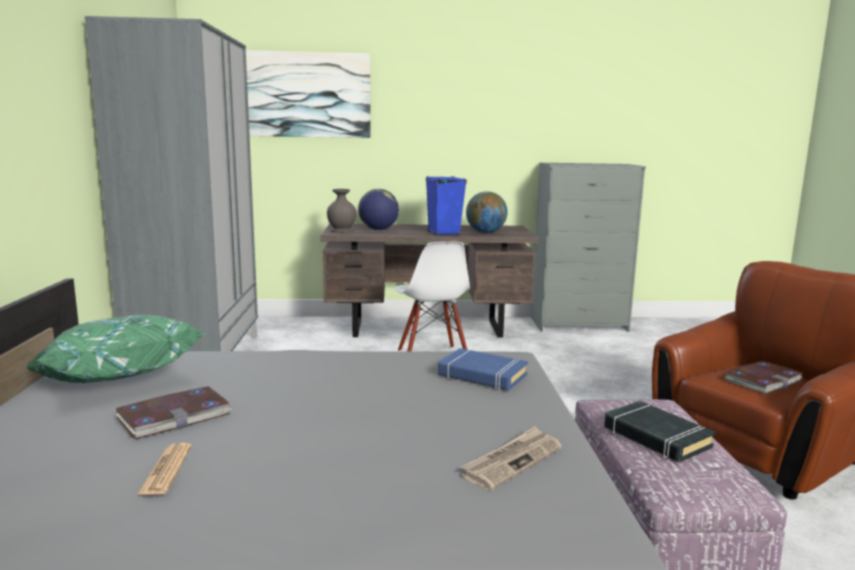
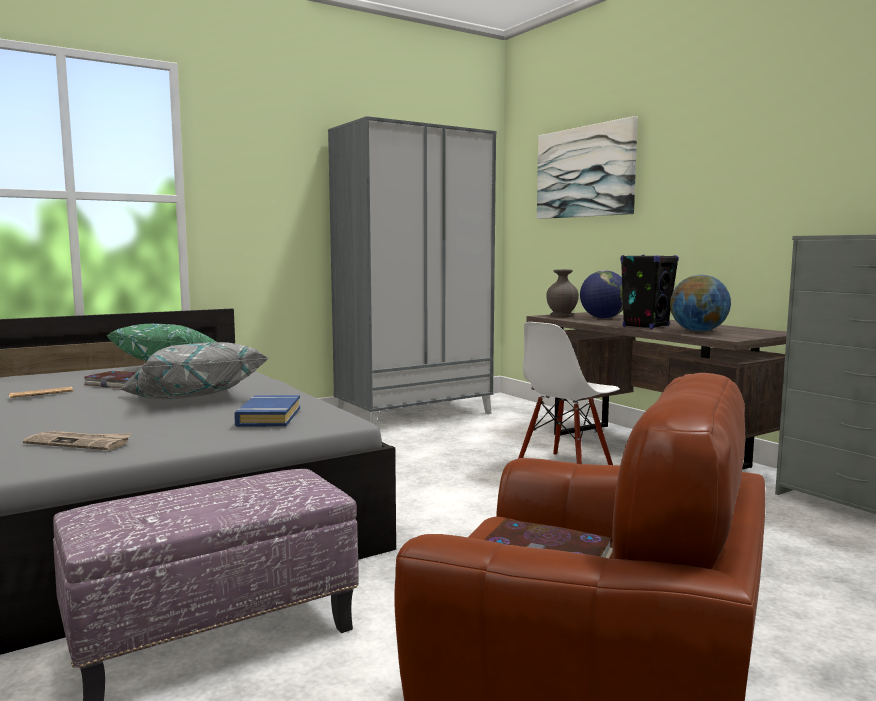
camera: 60 degrees right, 5 degrees down
blue speaker [426,176,467,236] -> black speaker [620,255,679,329]
black book [604,400,715,462] -> none
none -> grey pillow [119,342,269,399]

